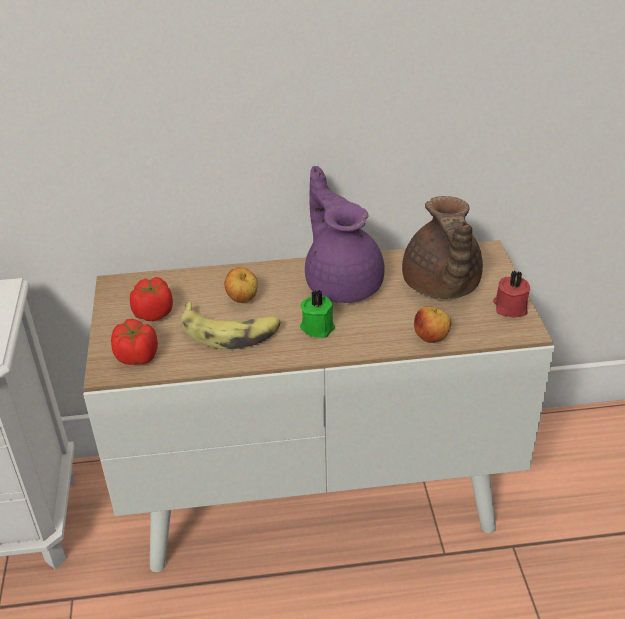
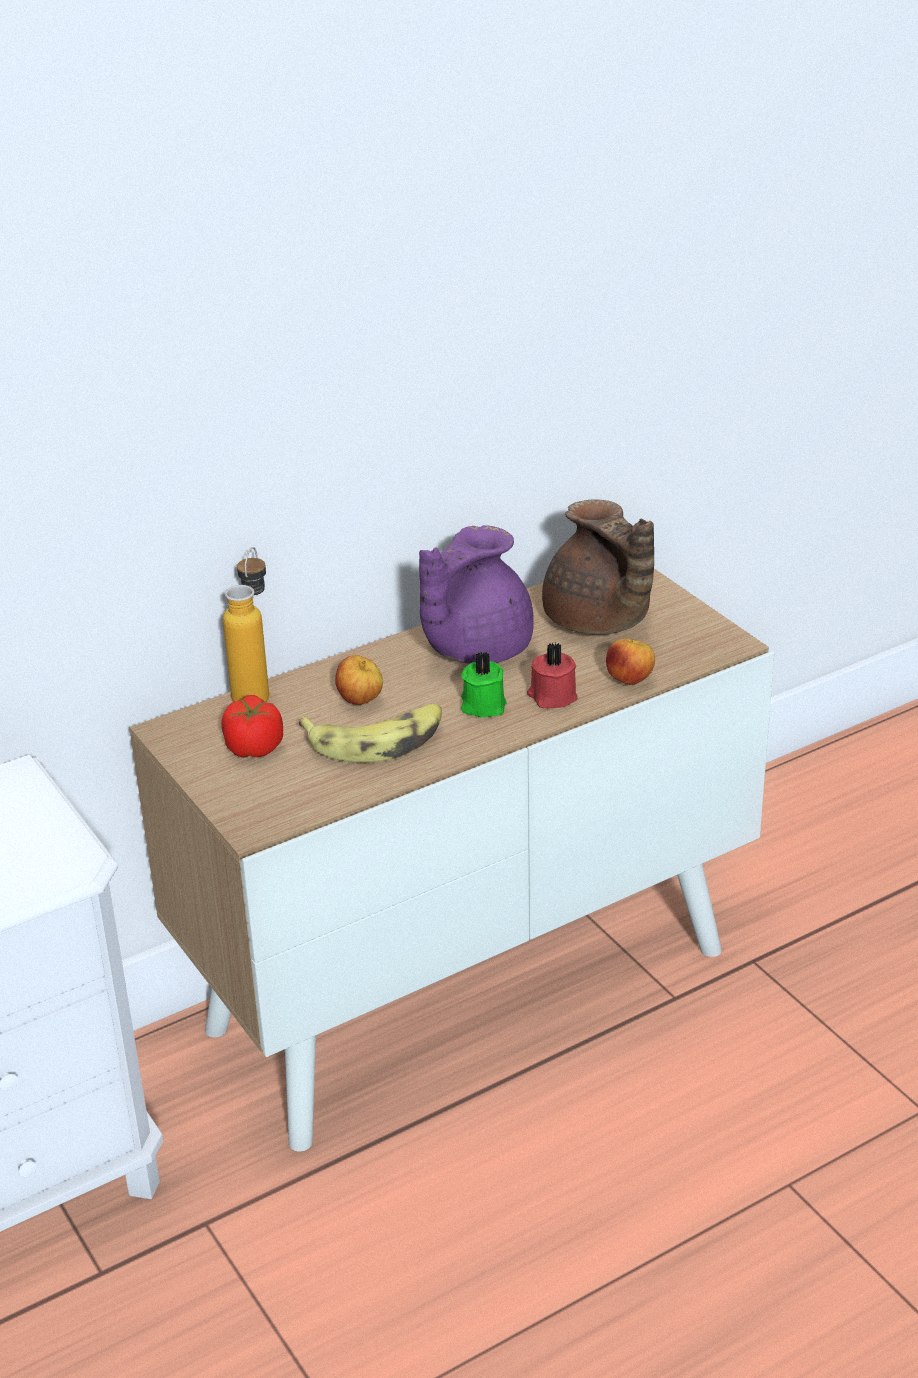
camera: 25 degrees left, 5 degrees down
tomato [111,319,158,365] -> none
purple teapot [305,166,385,303] -> purple teapot turned 90 degrees counterclockwise [419,525,534,664]
red candle [493,270,530,318] -> red candle moved to [527,642,578,708]
none -> bottle [223,547,269,703]

